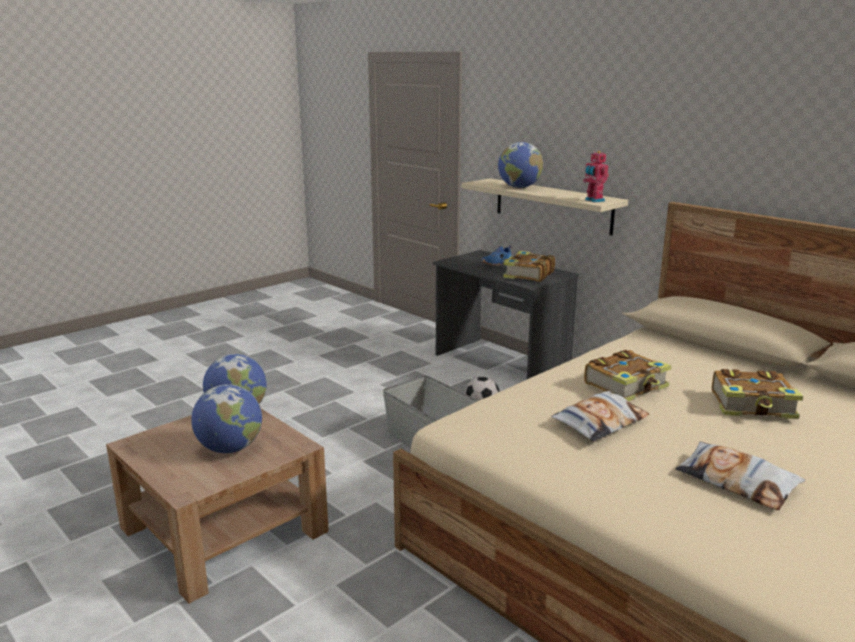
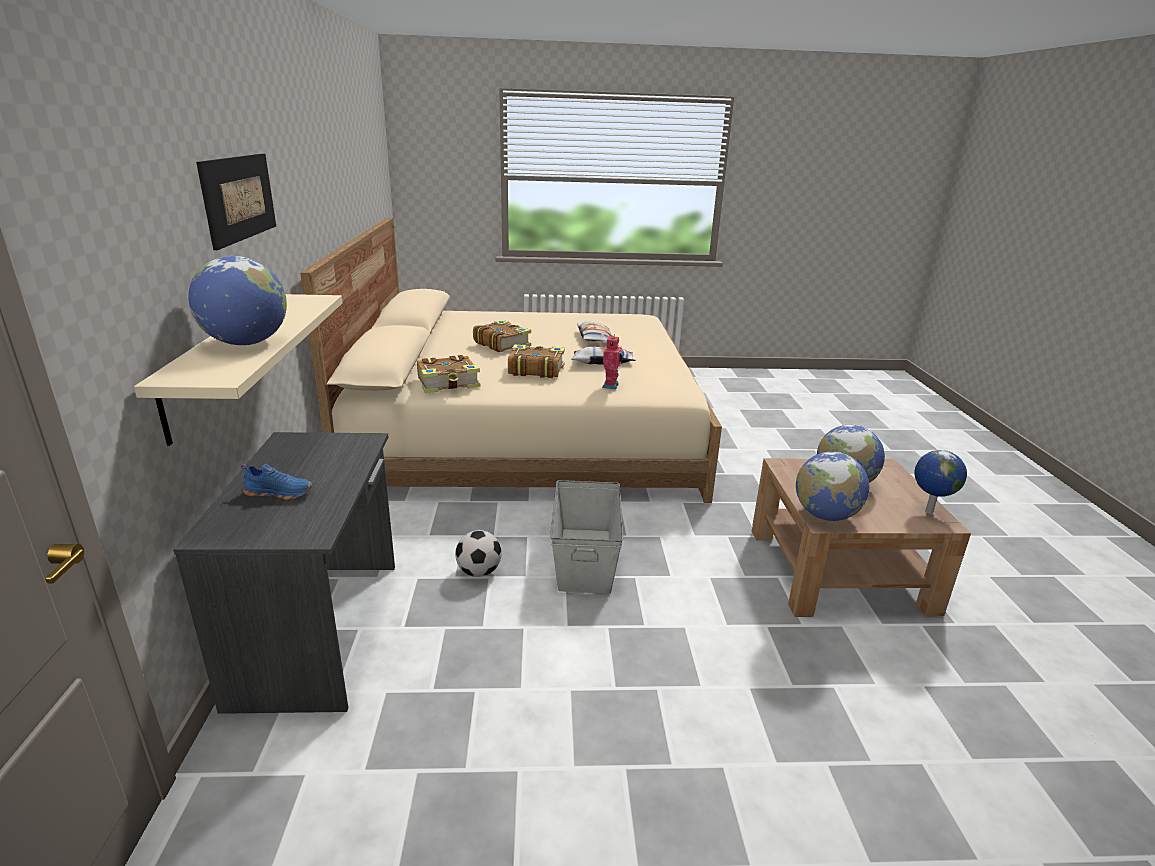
camera: 140 degrees left, 5 degrees up
book [503,251,555,282] -> book moved to [417,355,480,393]
toy robot [583,151,609,203] -> toy robot moved to [602,334,624,389]
none -> picture [196,154,276,250]
none -> globe [914,450,967,514]

